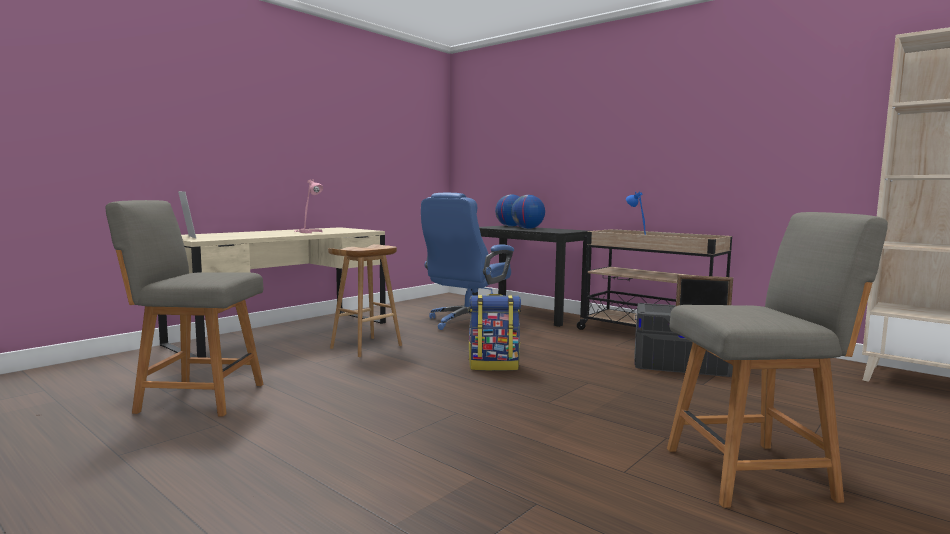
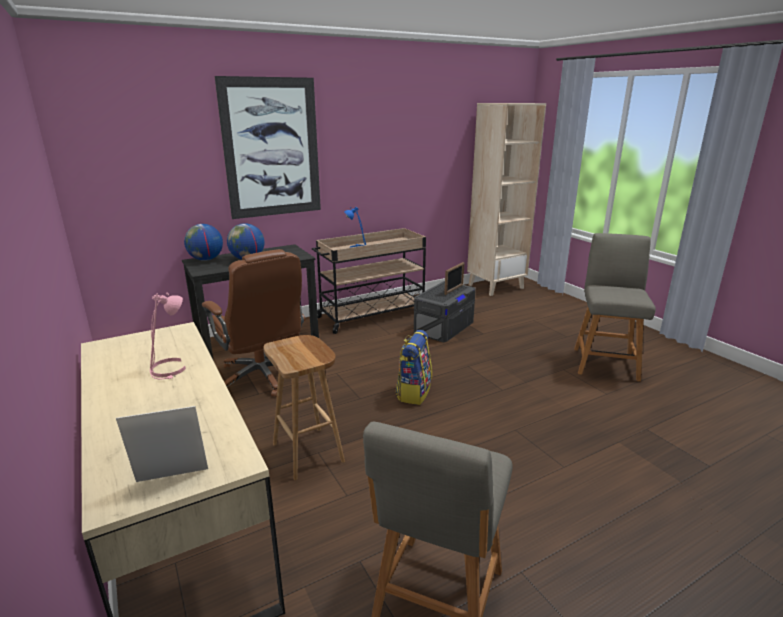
camera: 70 degrees left, 15 degrees up
blue office chair [421,193,514,330] -> brown office chair [202,249,305,397]
none -> picture [215,76,321,219]

